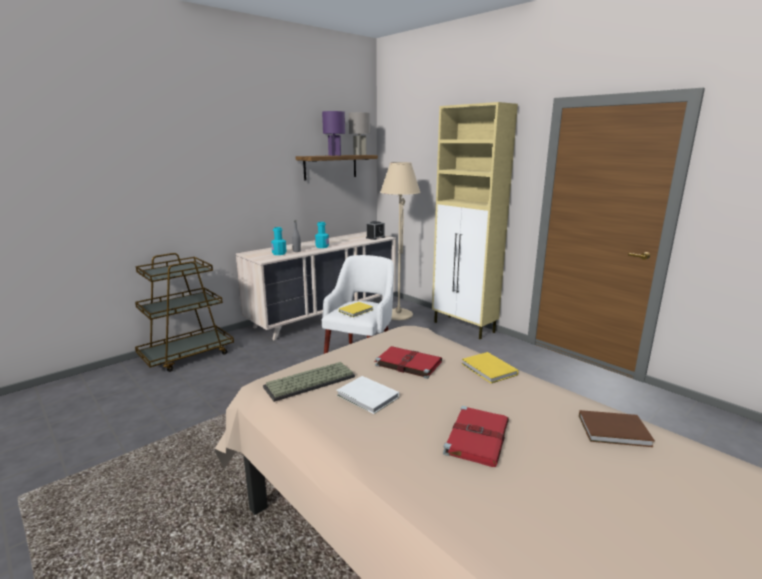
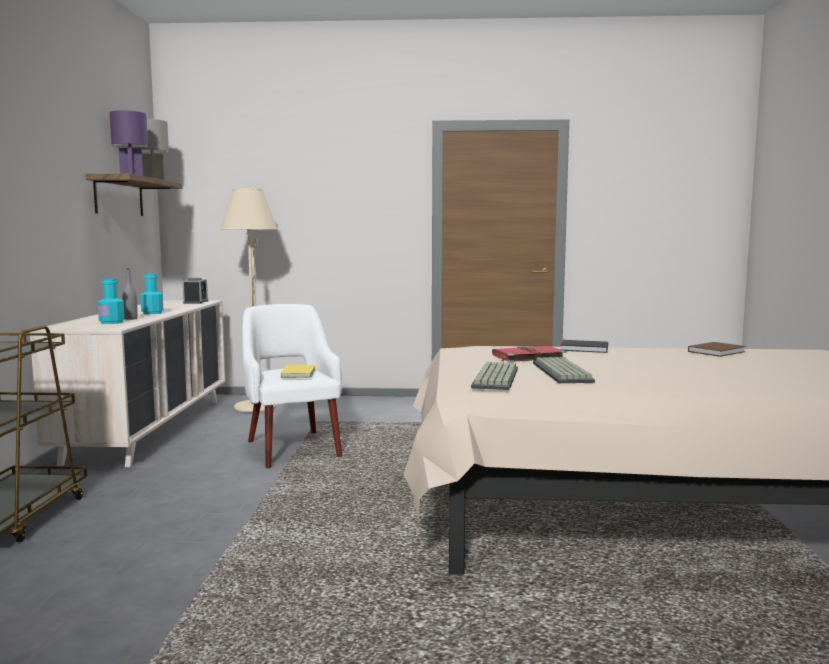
camera: 45 degrees left, 10 degrees down
white book [336,376,399,414] -> keyboard [533,357,595,383]
beige cabinet [432,102,518,340] -> none
red book [443,406,509,467] -> none
yellow book [462,352,518,383] -> black book [561,340,608,353]

